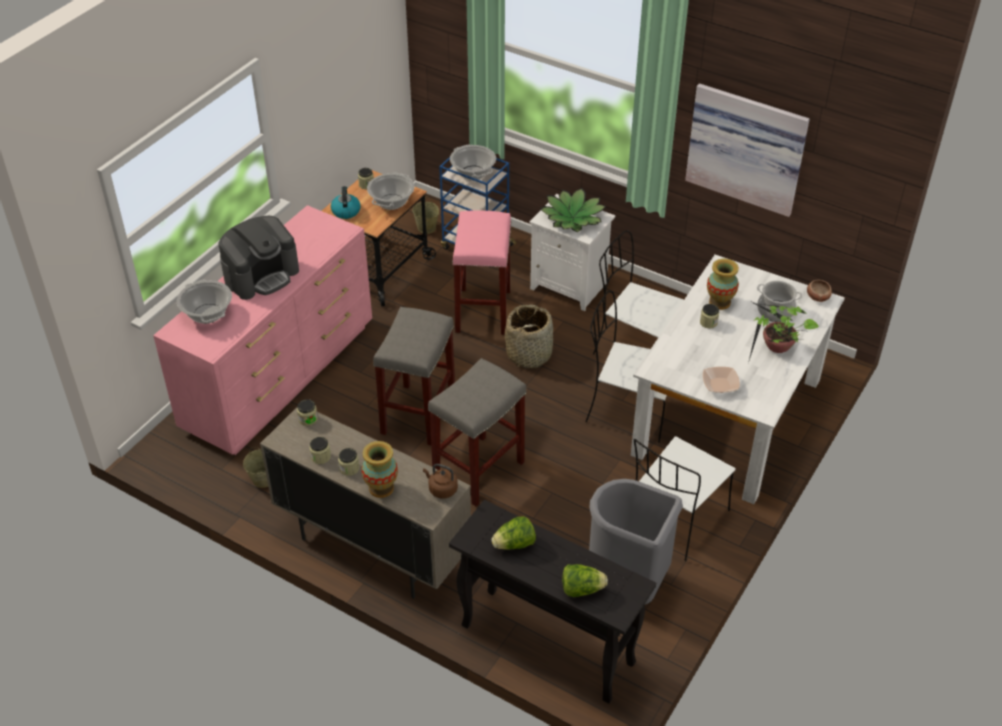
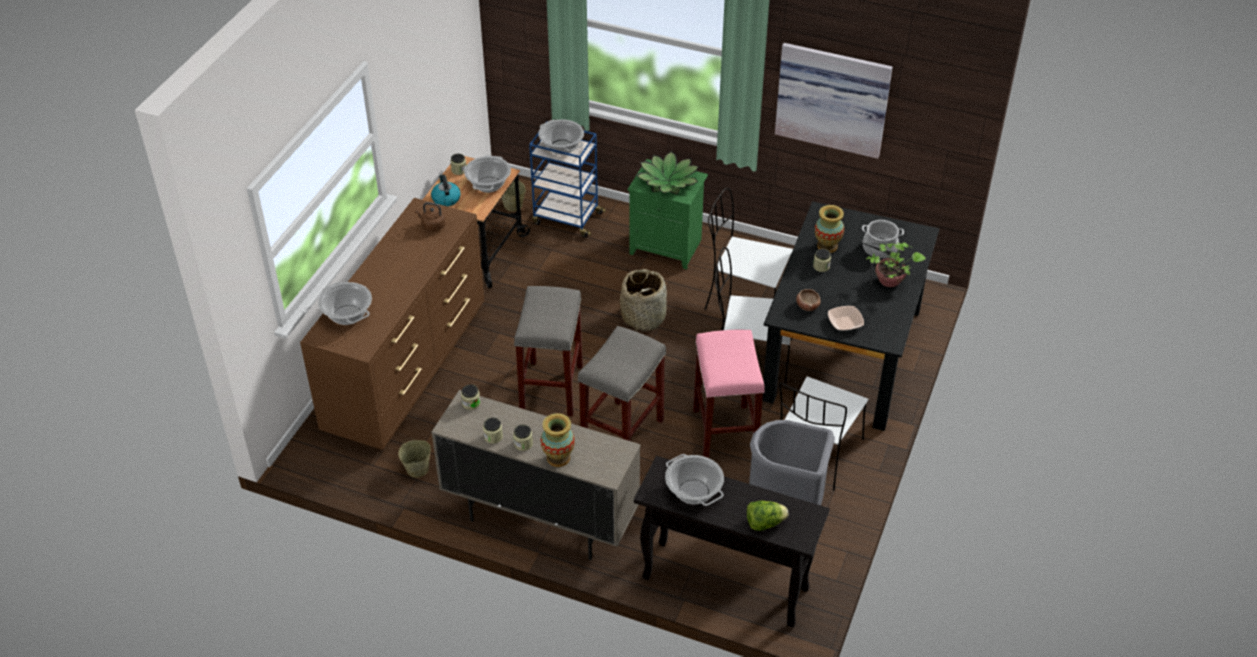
camera: 10 degrees left, 0 degrees up
pink dresser [153,205,372,455] -> brown dresser [300,198,484,450]
coffee machine [218,216,299,300] -> none
brown kettle [423,464,458,499] -> brown kettle moved to [415,202,445,232]
pink stool [452,210,511,335] -> pink stool moved to [693,330,765,458]
lettuce [491,516,536,550] -> cooking pot [665,454,724,506]
white nightstand [530,194,615,311] -> green nightstand [628,159,708,270]
white dining table [631,255,845,504] -> black dining table [762,201,940,431]
bowl [807,280,832,302] -> bowl moved to [796,289,820,311]

